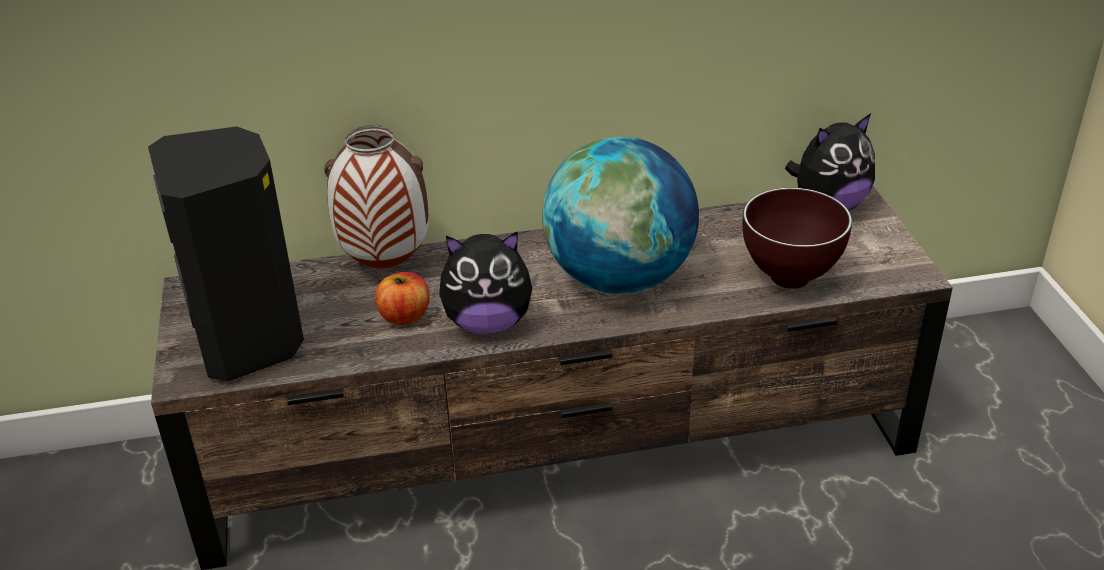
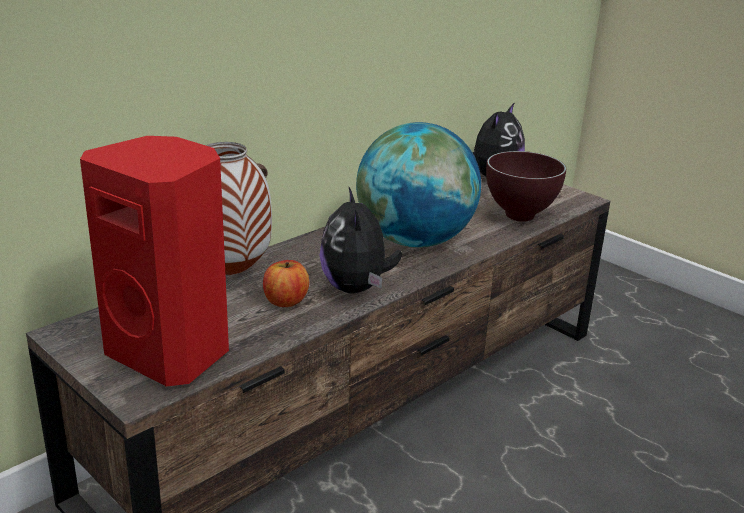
camera: 35 degrees left, 10 degrees down
black speaker [148,126,304,382] -> red speaker [80,136,229,386]
plush toy [439,231,538,334] -> plush toy turned 120 degrees clockwise [320,187,402,294]

